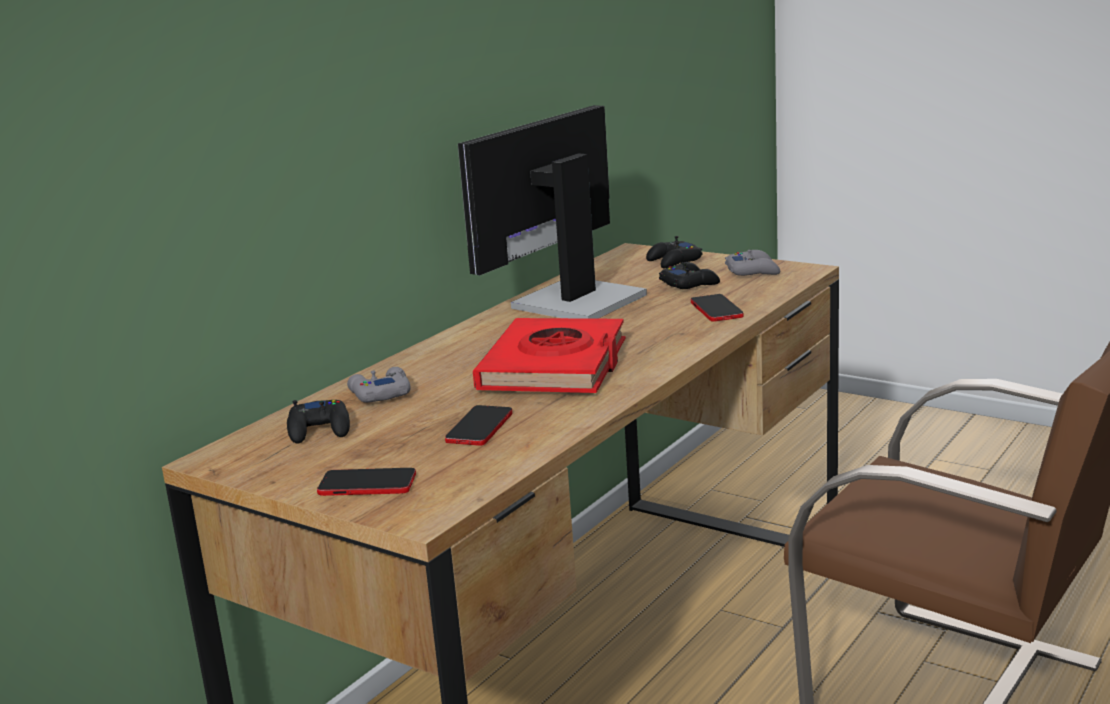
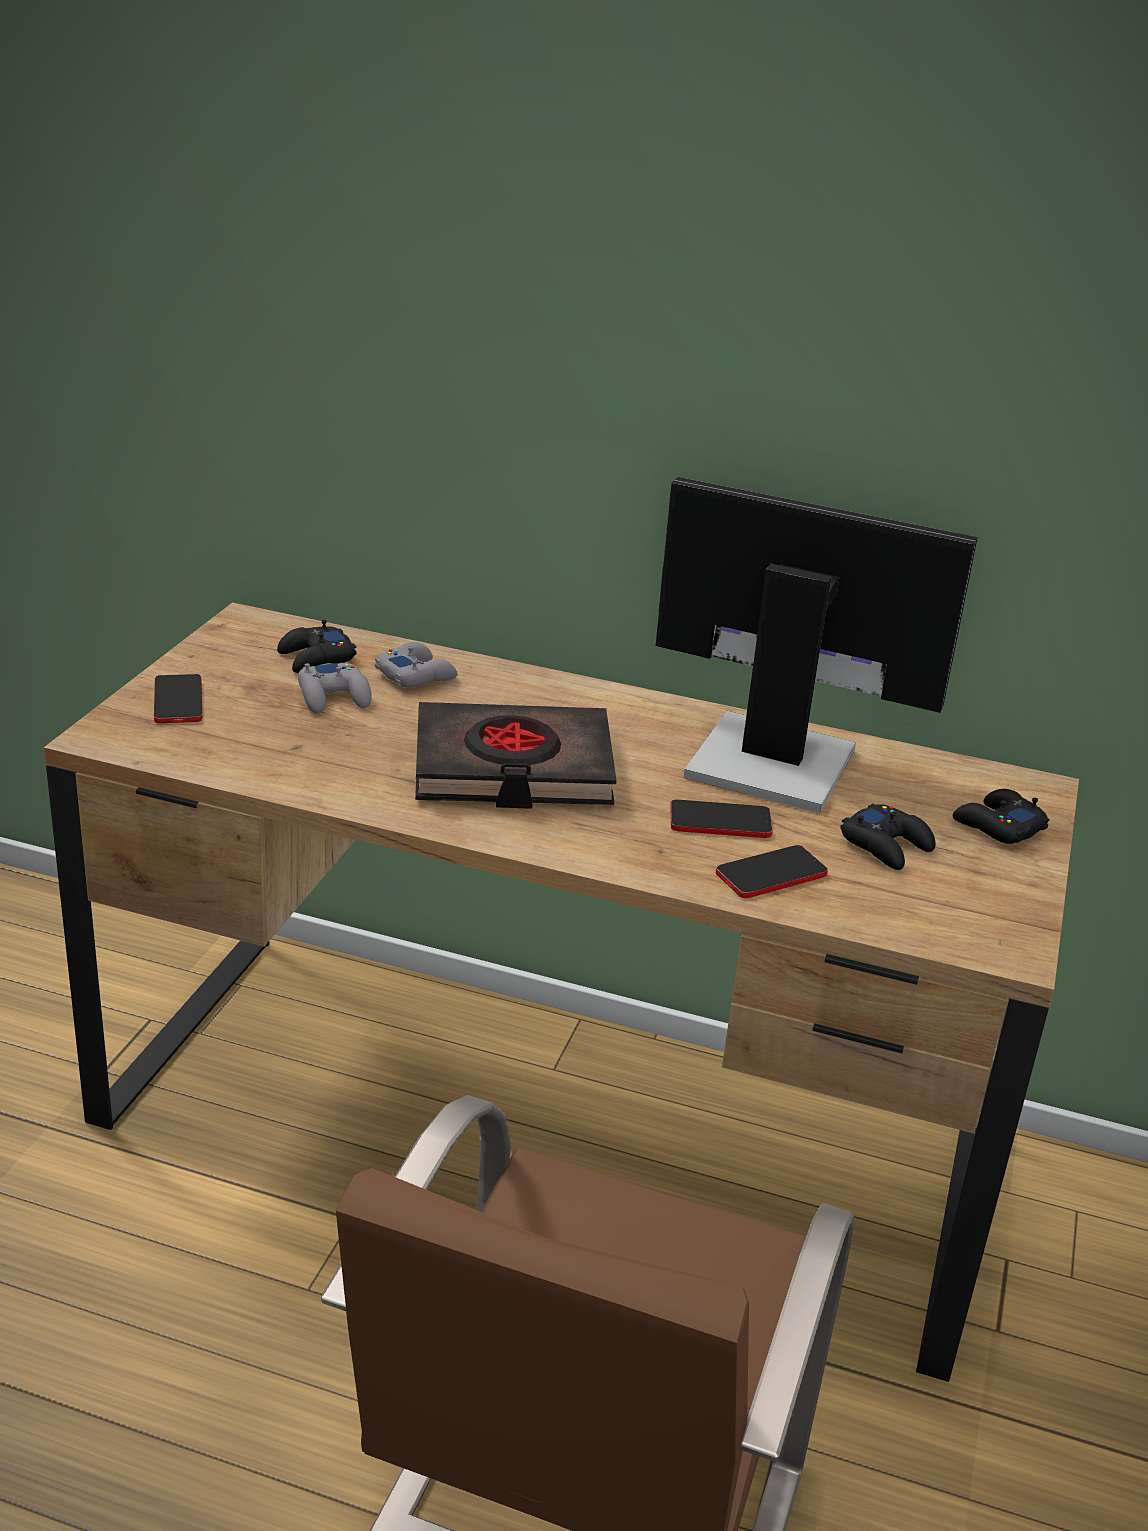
camera: 70 degrees right, 10 degrees up
phone [445,405,512,446] -> phone moved to [670,800,772,838]
red book [473,318,626,393] -> black book [415,702,617,809]
grey game controller [725,250,780,276] -> grey game controller moved to [298,662,372,713]

